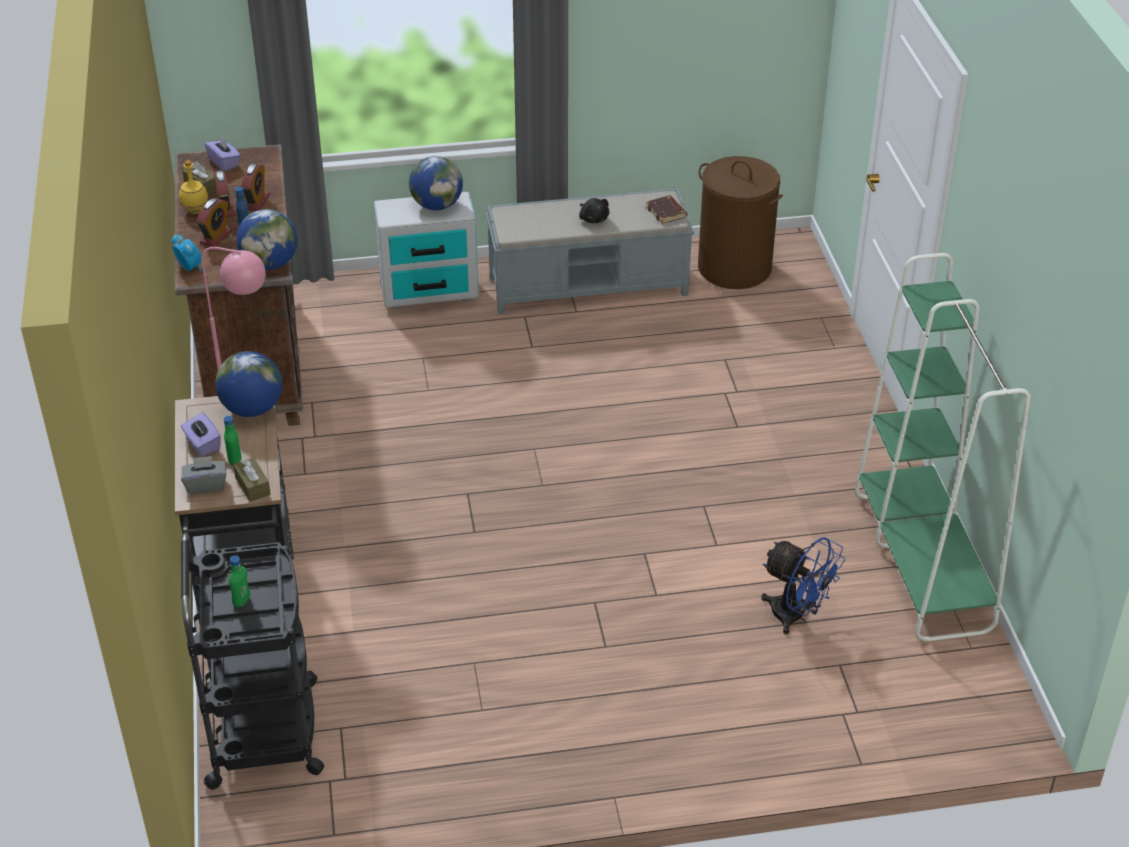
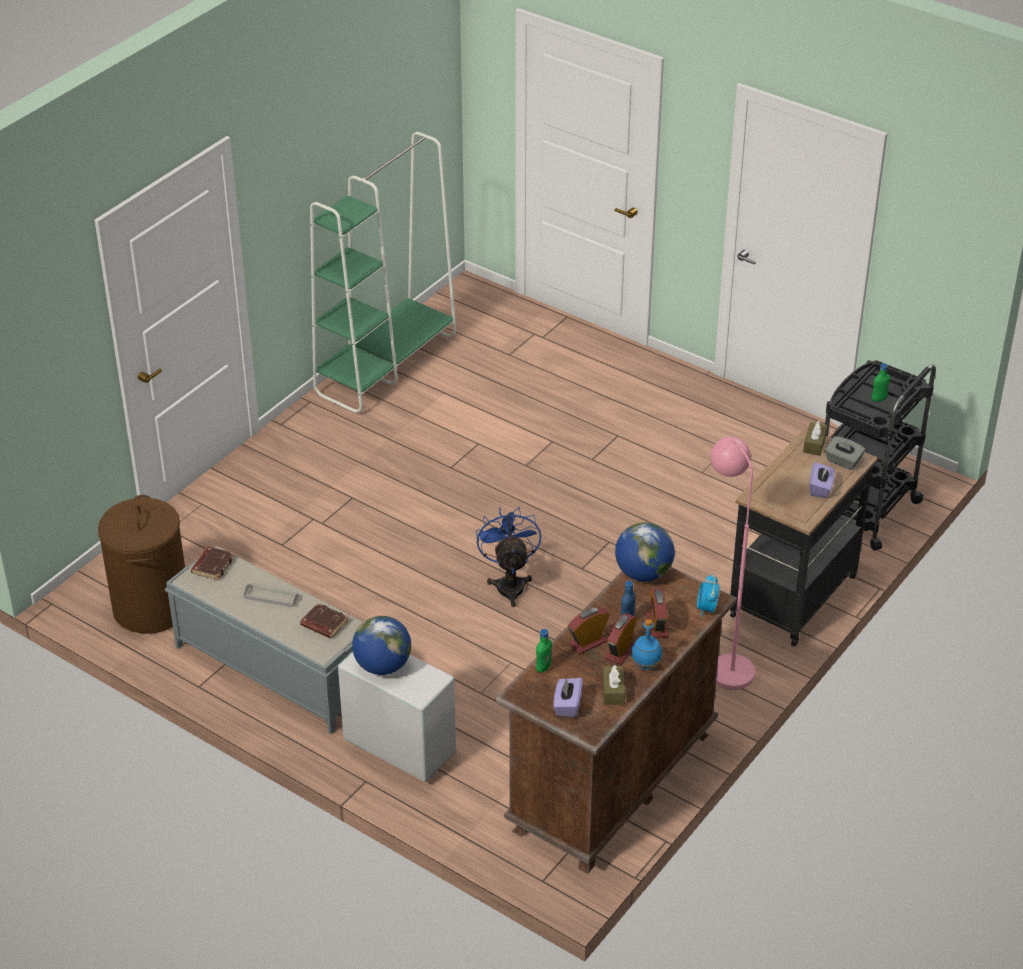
camera: 135 degrees left, 0 degrees up
yellow bottle [179,160,209,214] -> blue bottle [631,619,662,670]
alarm clock [196,198,232,247] -> alarm clock turned 75 degrees counterclockwise [646,588,669,638]
globe [215,351,282,417] -> none
green bottle [224,416,241,466] -> green bottle moved to [536,629,552,673]
black plush toy [579,198,609,223] -> grey tray [243,584,299,607]
blue fan [761,537,845,635] -> blue fan moved to [476,507,541,607]
none -> brown book [300,603,349,639]

